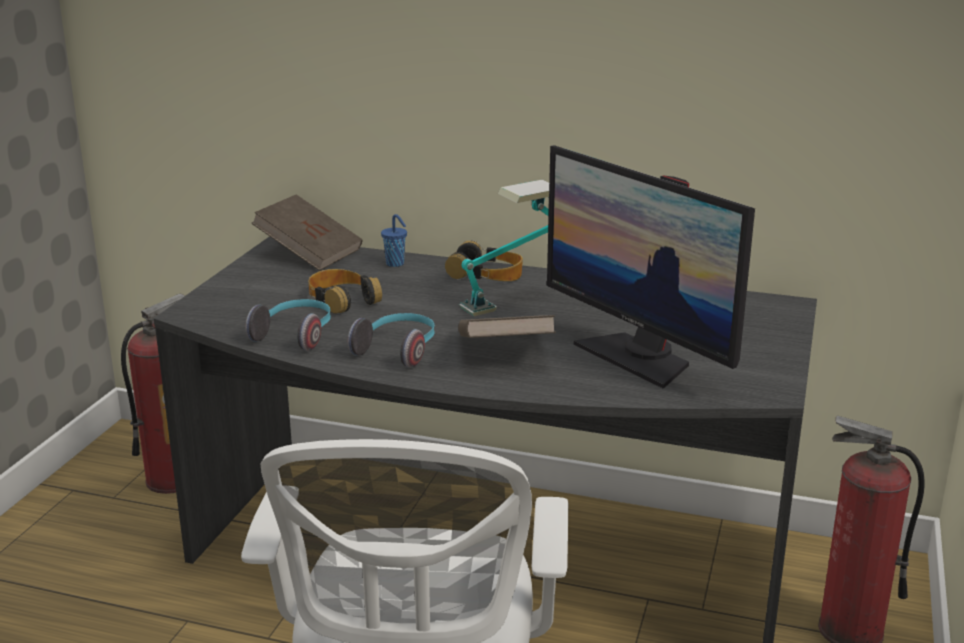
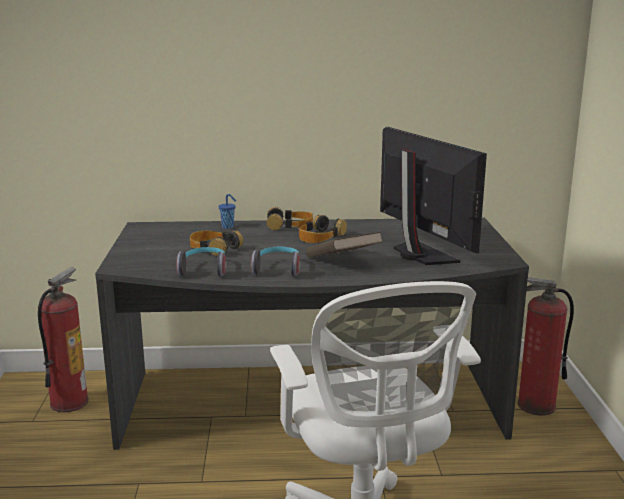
camera: 20 degrees left, 5 degrees down
brown book [251,194,362,271] -> none
table lamp [459,180,549,316] -> headphones [299,215,347,243]
monitor [547,145,755,389] -> monitor turned 150 degrees counterclockwise [380,127,487,265]

